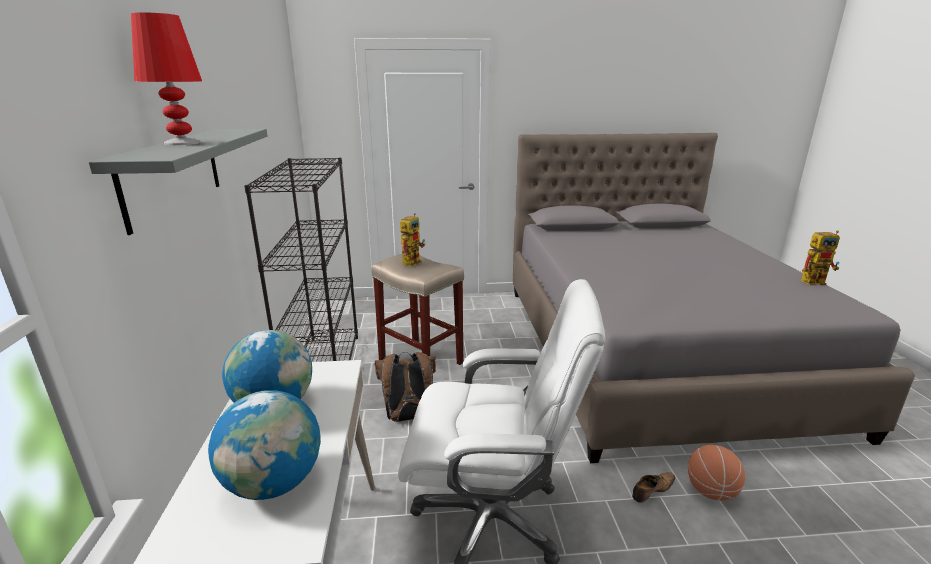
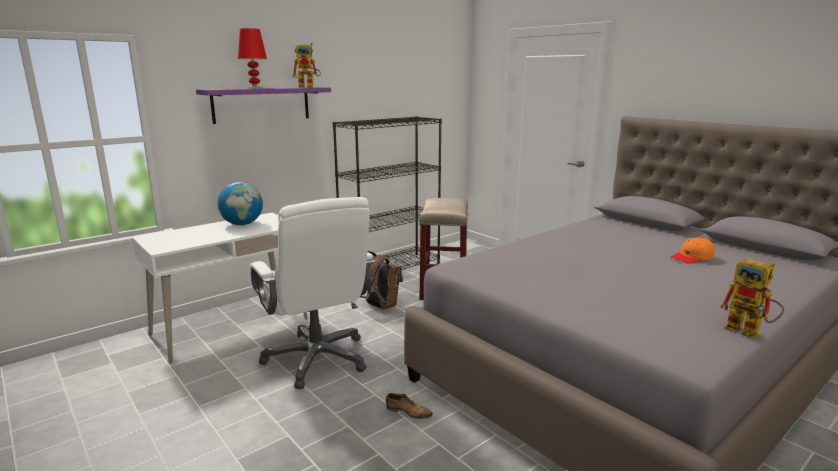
camera: 55 degrees right, 5 degrees down
grey shelf [89,129,268,235] -> purple shelf [196,87,331,124]
globe [208,391,321,500] -> none
toy robot [400,213,425,267] -> toy robot moved to [293,43,321,88]
basketball [688,445,745,501] -> none
none -> orange cap [671,237,715,264]

